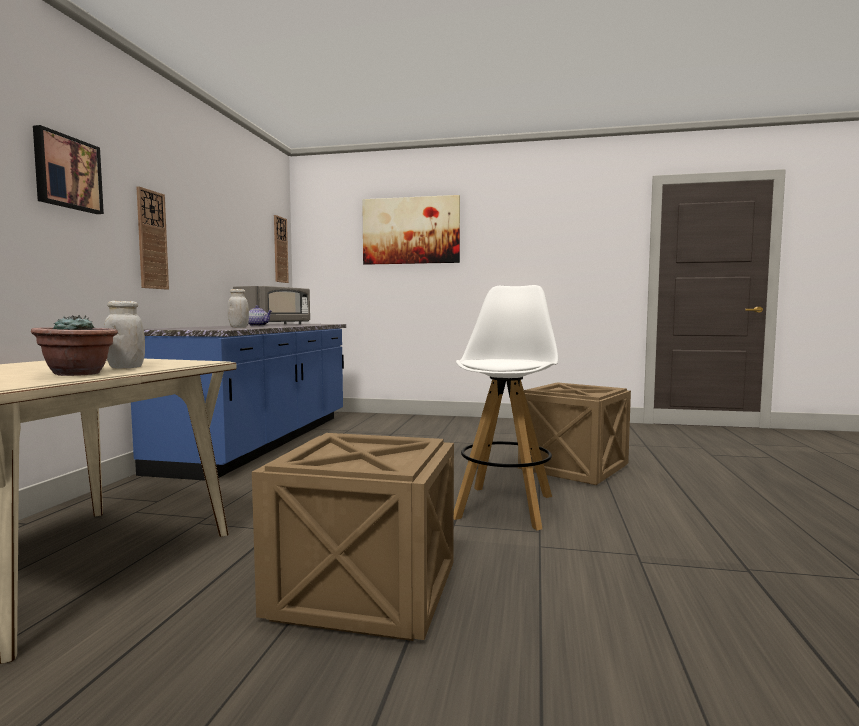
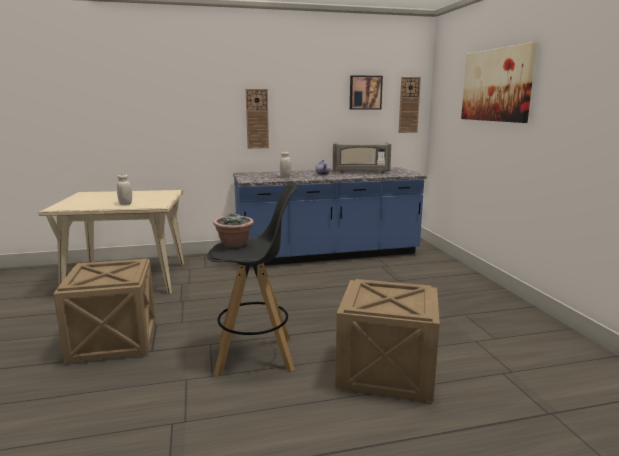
camera: 65 degrees right, 10 degrees up
potted plant [31,315,118,376] -> potted plant moved to [213,213,254,248]
picture [33,125,104,214] -> picture moved to [350,75,383,110]
white stool [454,285,558,530] -> black stool [207,183,298,376]

